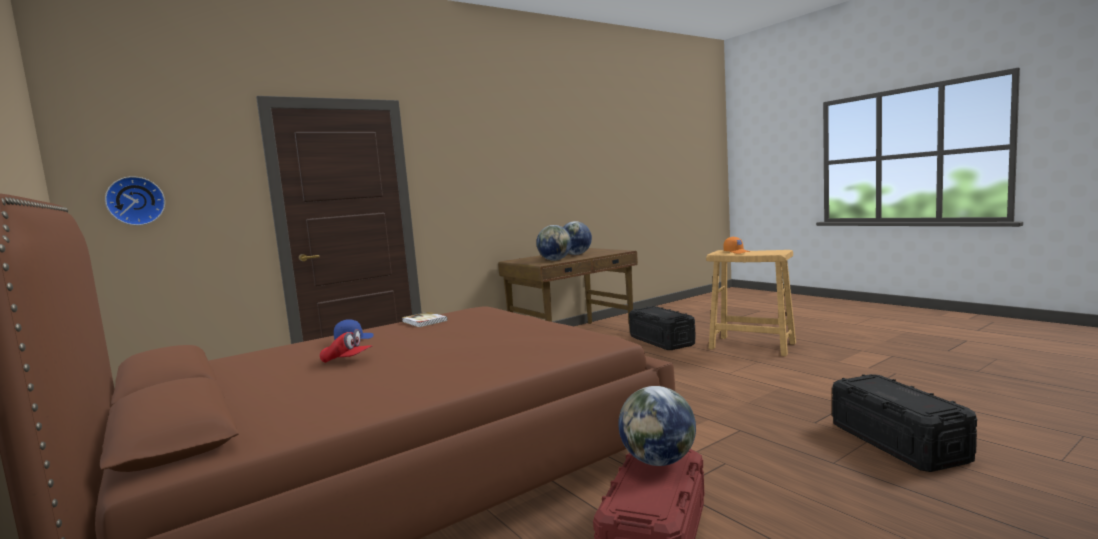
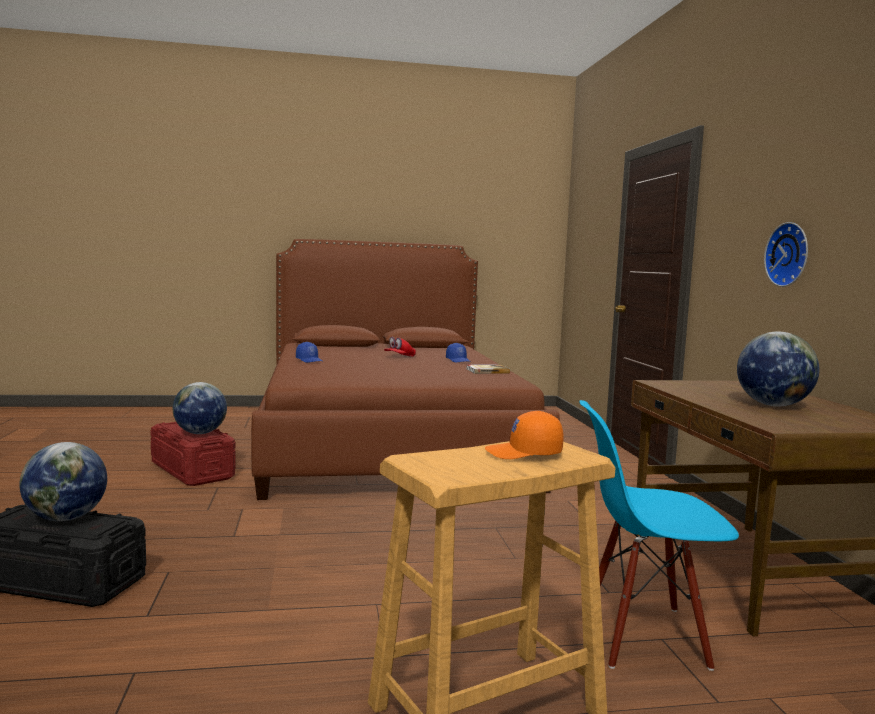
camera: 115 degrees right, 0 degrees up
wall clock [105,176,165,225] -> wall clock moved to [764,222,808,287]
globe [536,225,572,261] -> globe moved to [19,442,107,521]
black storage box [629,306,696,350] -> blue chair [579,400,739,671]
none -> blue cap [296,342,322,363]

